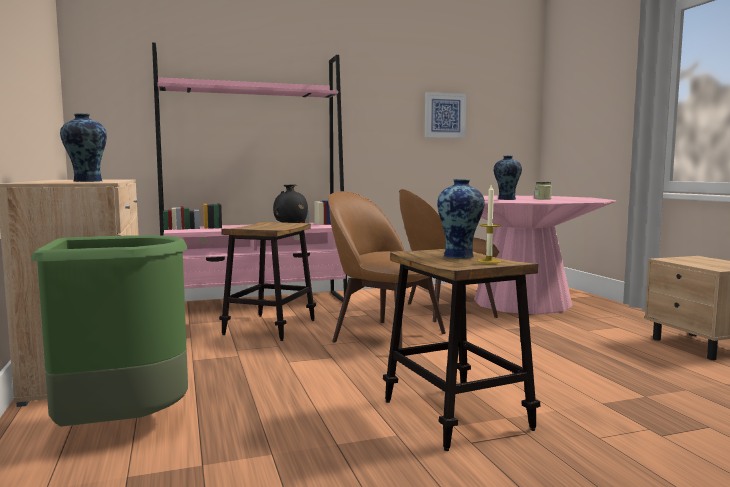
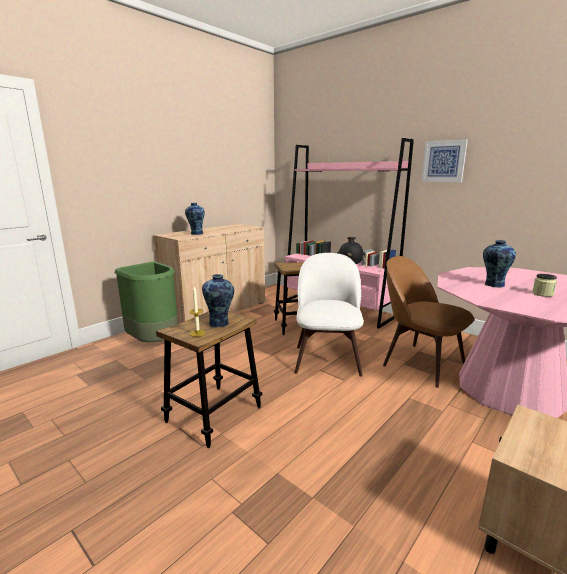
camera: 60 degrees right, 10 degrees up
brown chair [328,191,446,349] -> white chair [294,253,364,376]
picture [425,92,466,138] -> picture moved to [421,139,468,182]

